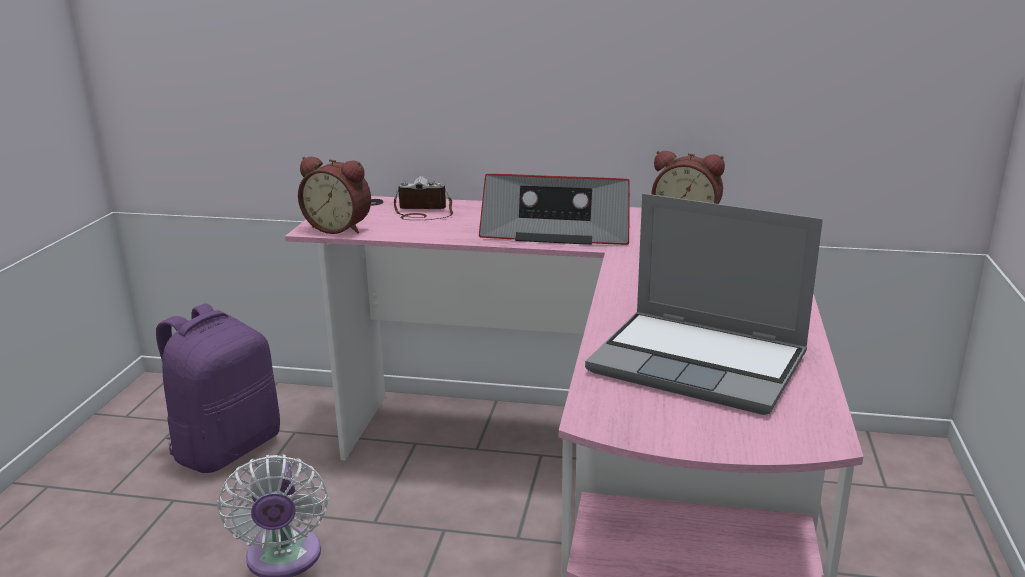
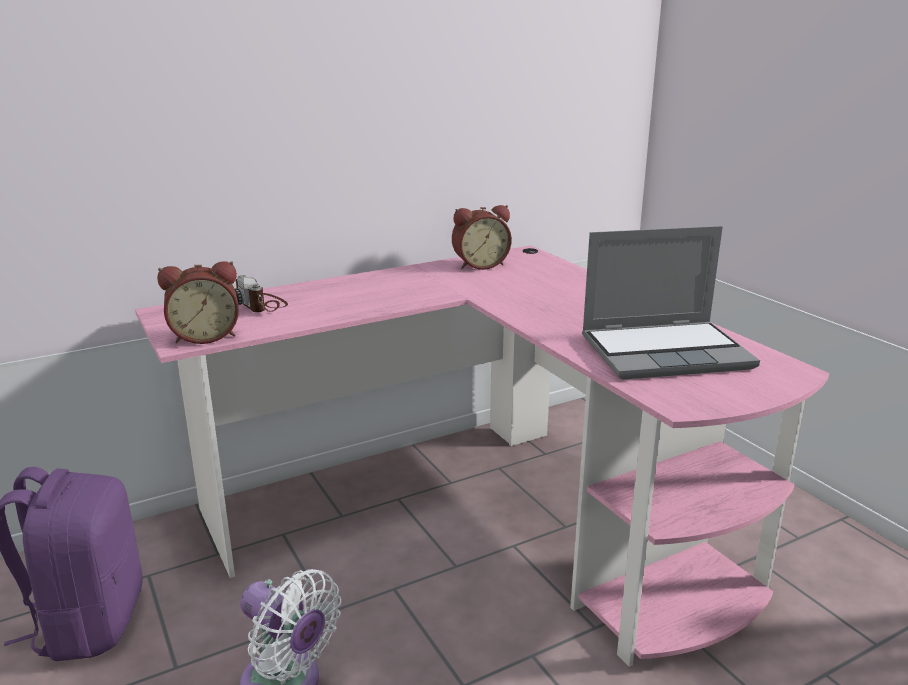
camera: 40 degrees left, 0 degrees up
camera [394,176,453,220] -> camera turned 90 degrees counterclockwise [235,275,288,312]
radio [479,174,630,245] -> none

